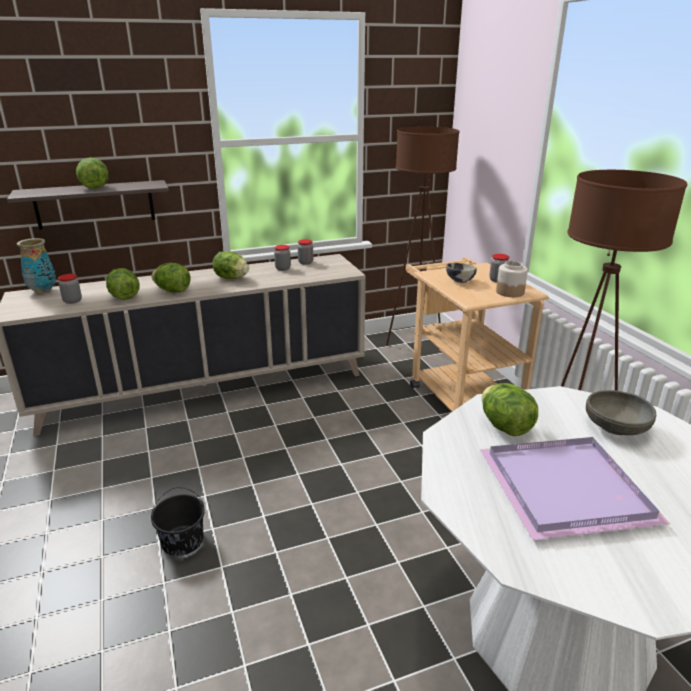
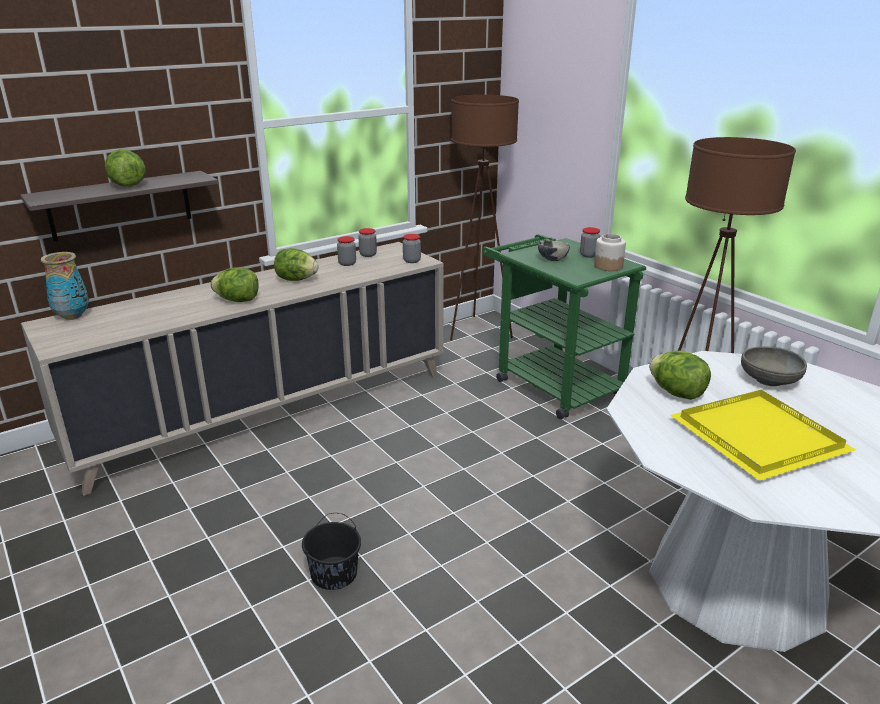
camera: 15 degrees left, 0 degrees up
jar [58,274,82,304] -> jar moved to [403,234,421,263]
lettuce [106,268,140,300] -> none
beige cart [406,257,549,412] -> green cart [482,234,646,419]
purple tray [480,437,670,540] -> yellow tray [670,390,856,481]

